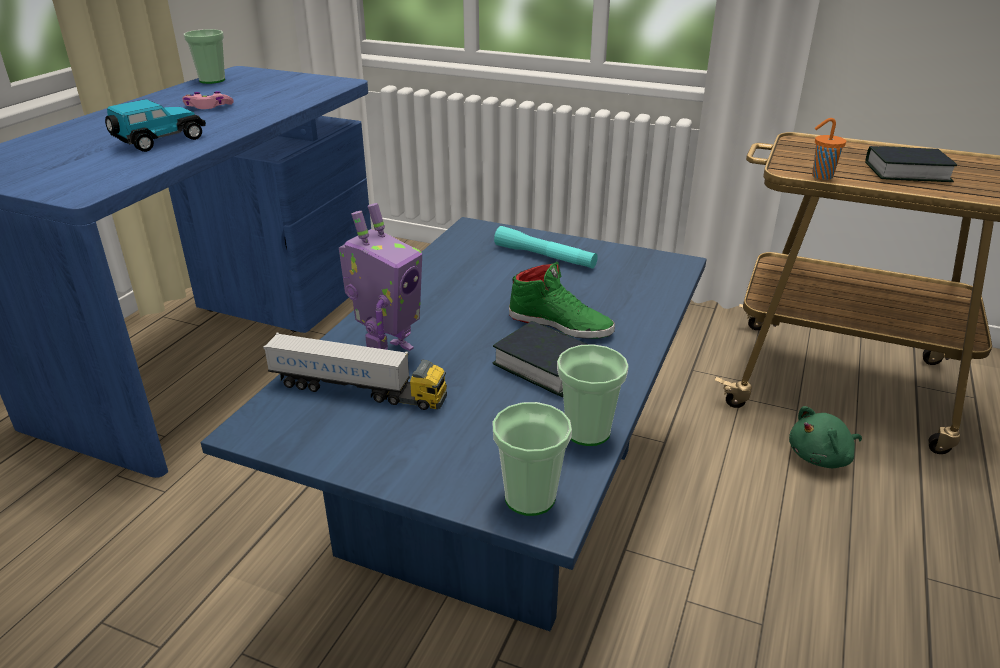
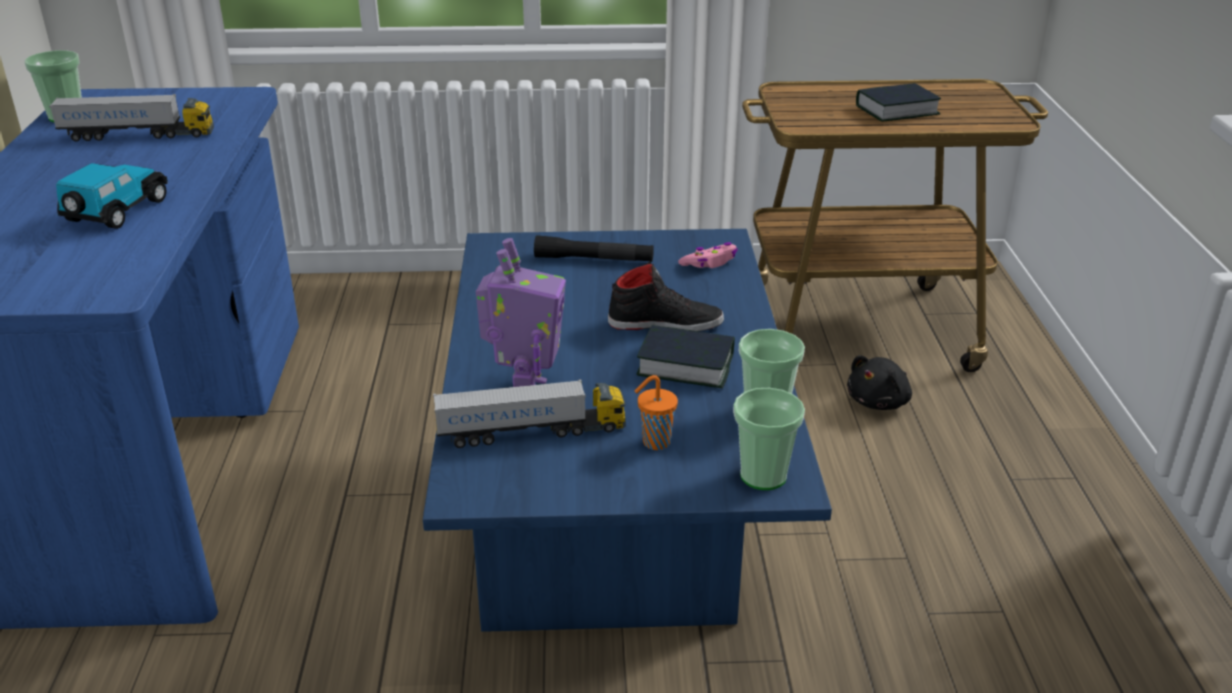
camera: 25 degrees left, 0 degrees up
pink game controller [182,91,233,109] -> pink game controller moved to [678,242,738,268]
turquoise flashlight [494,226,598,269] -> black flashlight [534,235,654,262]
green shoe [509,262,615,339] -> black shoe [608,262,724,331]
green plush toy [789,406,862,468] -> black plush toy [847,355,912,410]
orange cup [812,118,846,180] -> orange cup moved to [635,375,678,450]
none -> toy truck [49,94,214,142]

